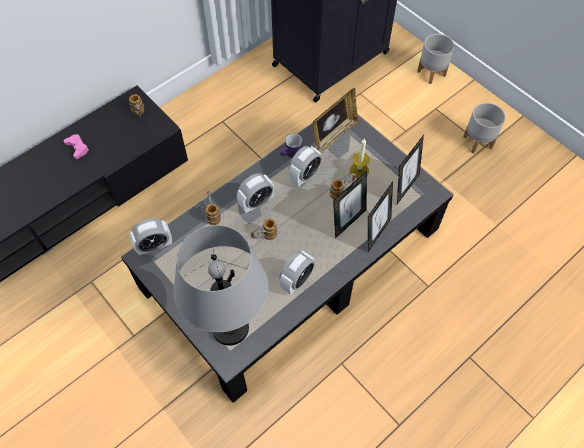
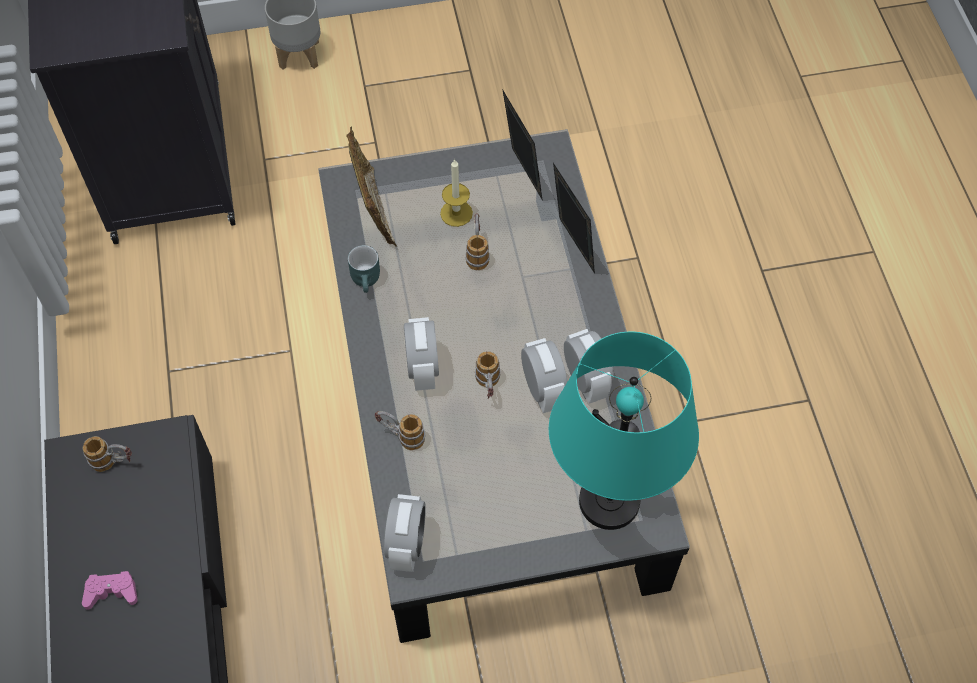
camera: 60 degrees left, 0 degrees up
grey table lamp [174,225,268,346] -> turquoise table lamp [549,332,699,530]
purple mug [280,133,303,158] -> turquoise mug [348,245,380,293]
alarm clock [289,146,322,187] -> alarm clock moved to [521,338,568,413]
picture frame [333,171,367,239] -> none
grey planter [463,103,505,153] -> none

